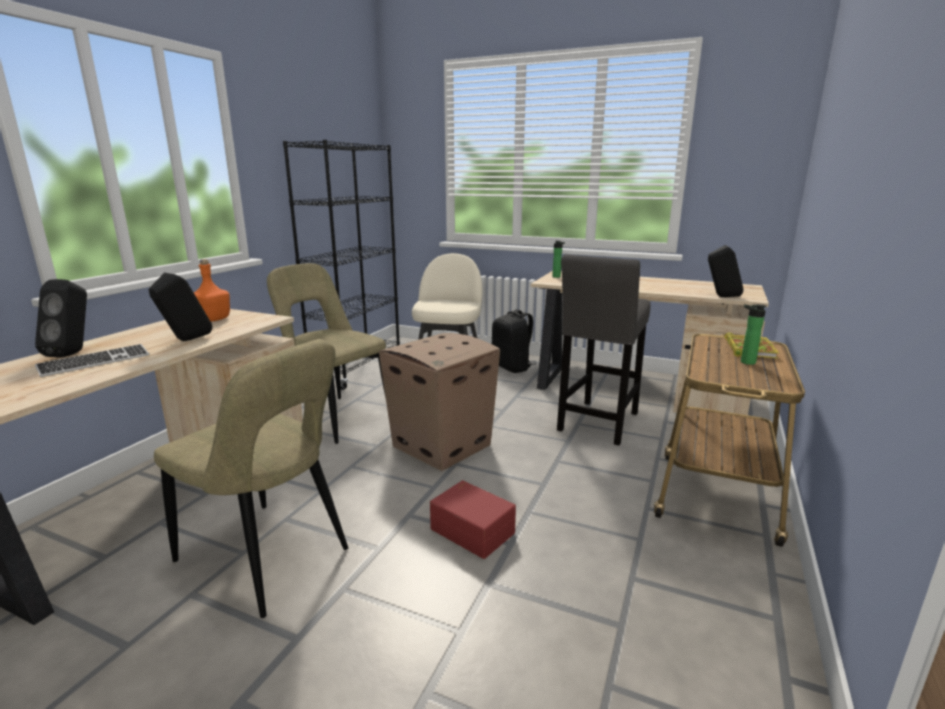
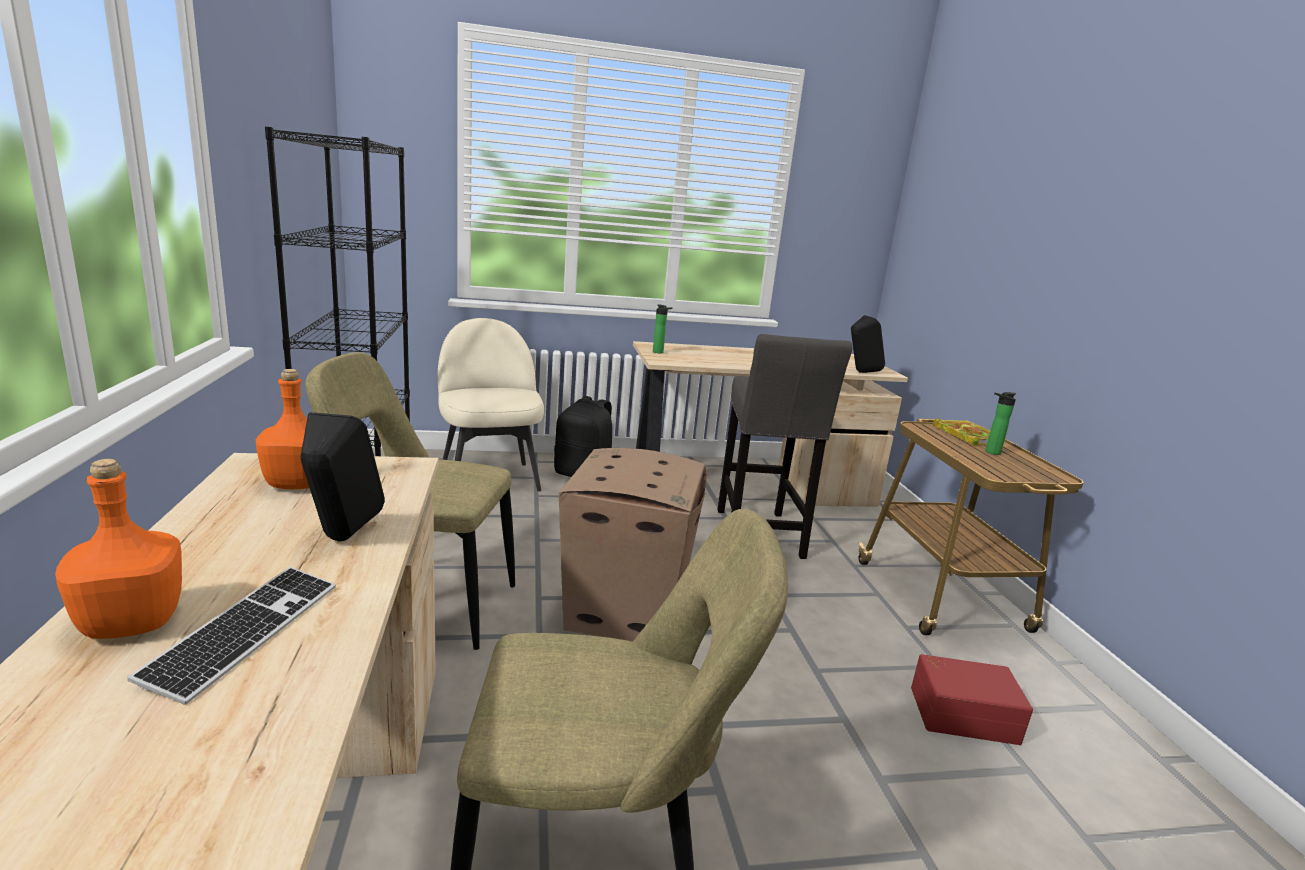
camera: 35 degrees left, 0 degrees up
black speaker [35,279,87,357] -> orange bottle [55,459,182,639]
red storage box [430,480,516,559] -> red storage box moved to [911,654,1033,745]

